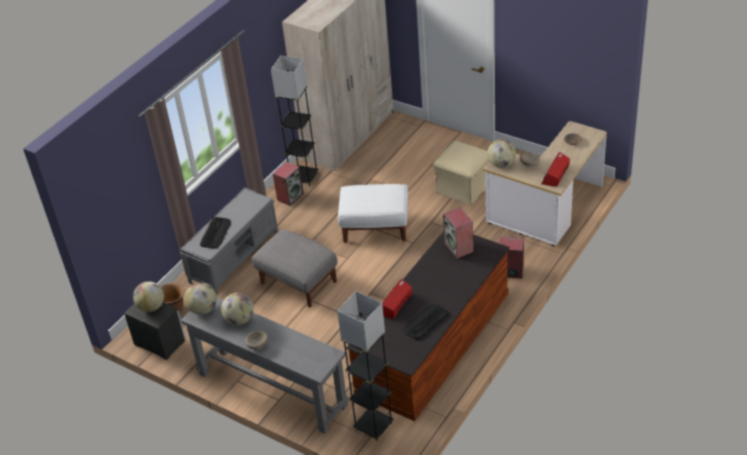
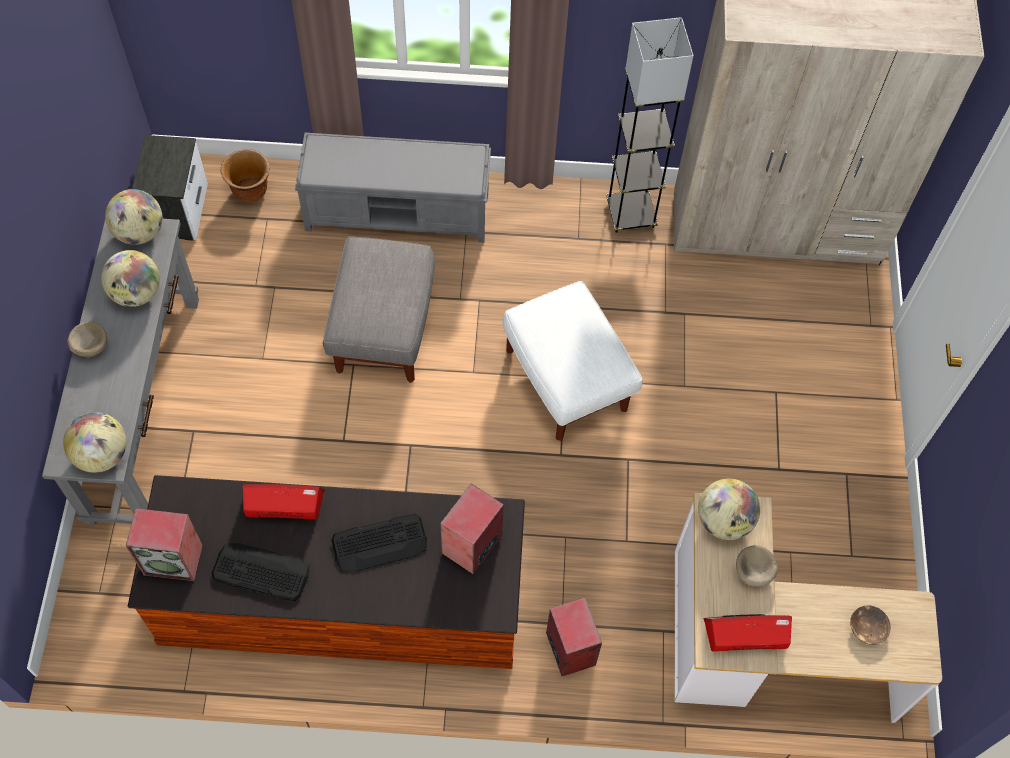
camera: 55 degrees right, 20 degrees up
globe [133,281,164,312] -> globe moved to [63,412,127,473]
keyboard [200,217,231,248] -> keyboard moved to [331,514,427,572]
speaker [273,162,304,206] -> speaker moved to [126,508,203,581]
black floor lamp [337,291,394,441] -> none
beige ottoman [433,141,489,205] -> none

